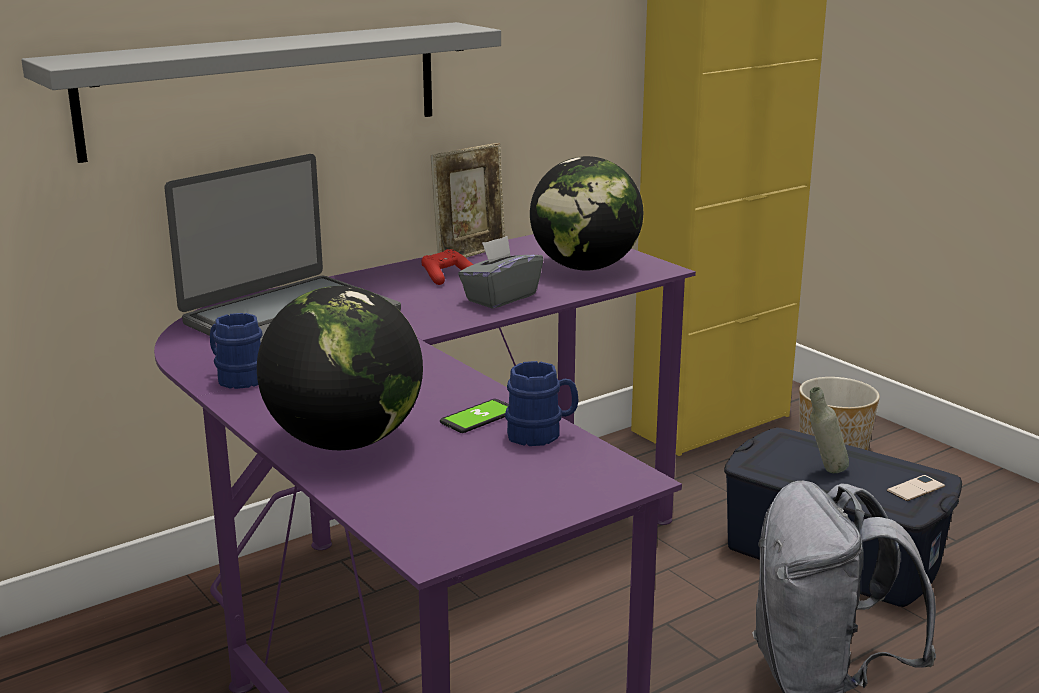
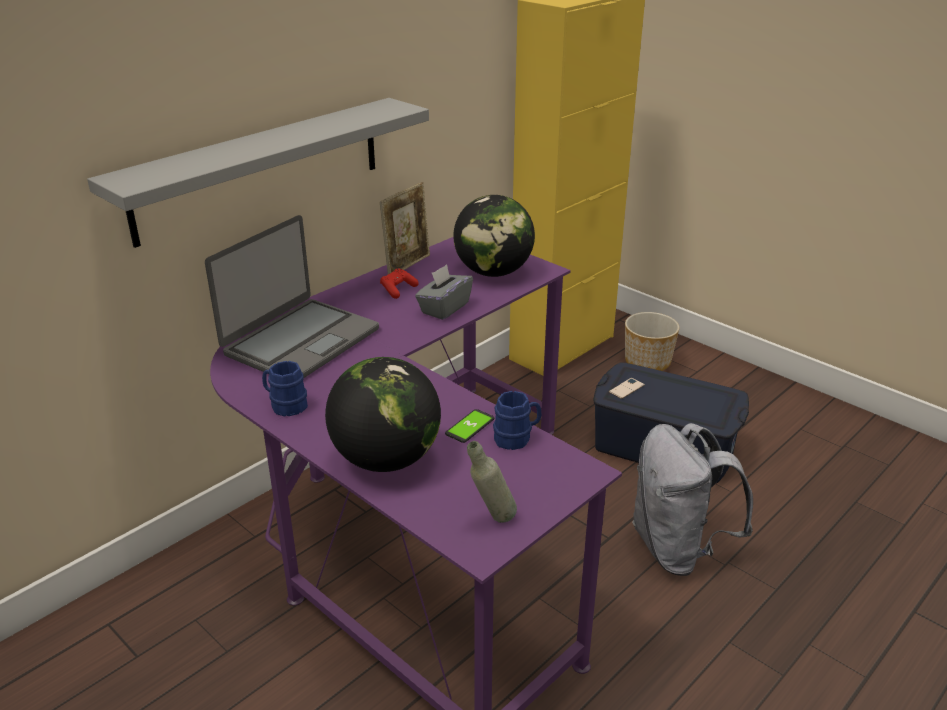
camera: 10 degrees left, 10 degrees up
grey bottle [810,387,849,473] -> grey bottle moved to [467,441,517,523]
phone [887,475,945,501] -> phone moved to [609,378,645,399]

